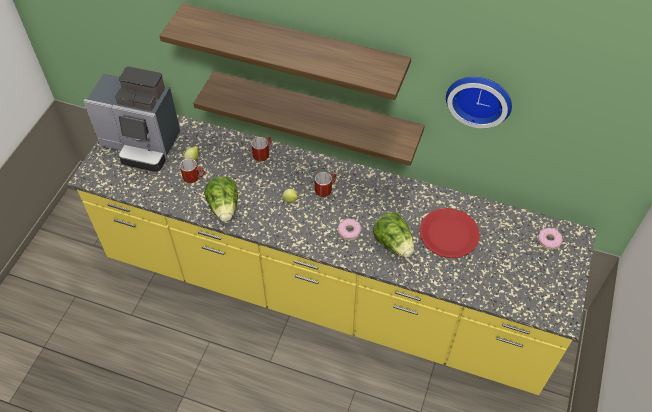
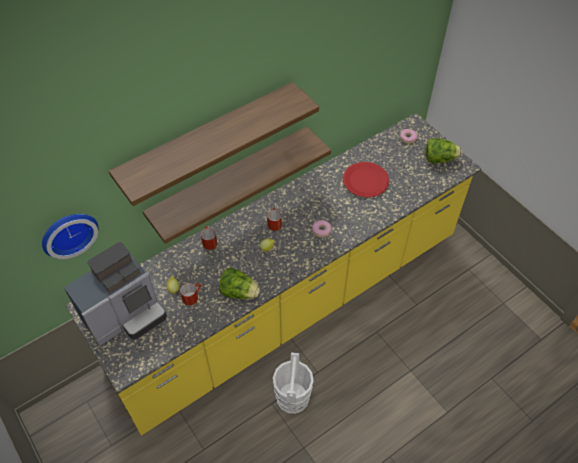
camera: 55 degrees left, 0 degrees up
lettuce [373,212,414,257] -> lettuce moved to [425,138,462,163]
wall clock [446,77,512,128] -> wall clock moved to [42,214,98,259]
none -> white bucket [273,353,314,414]

